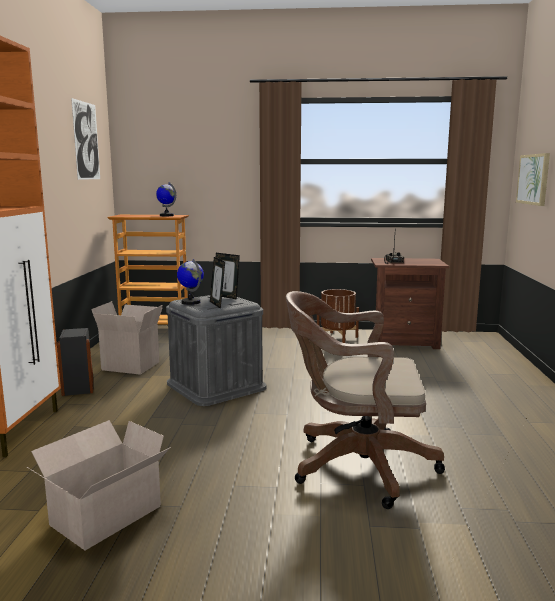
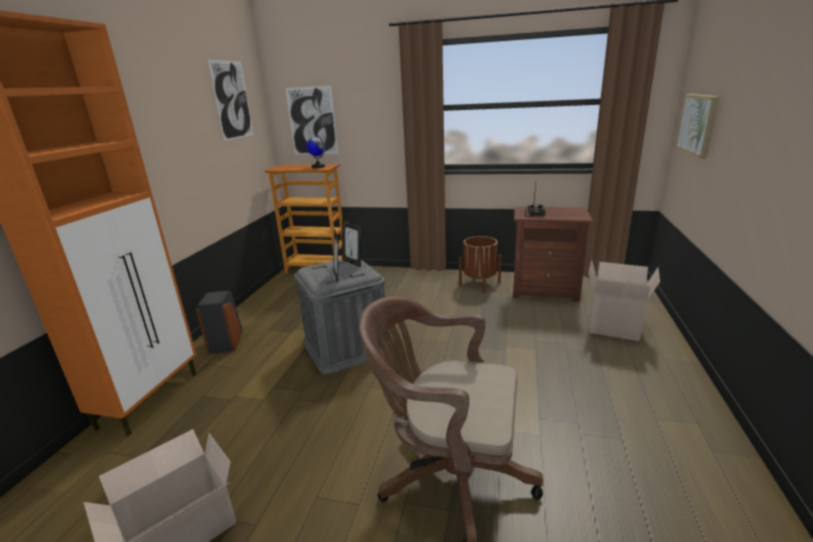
camera: 10 degrees right, 10 degrees up
cardboard box [91,301,163,375] -> cardboard box moved to [589,261,660,341]
globe [177,259,204,305] -> none
none -> picture [286,86,338,154]

